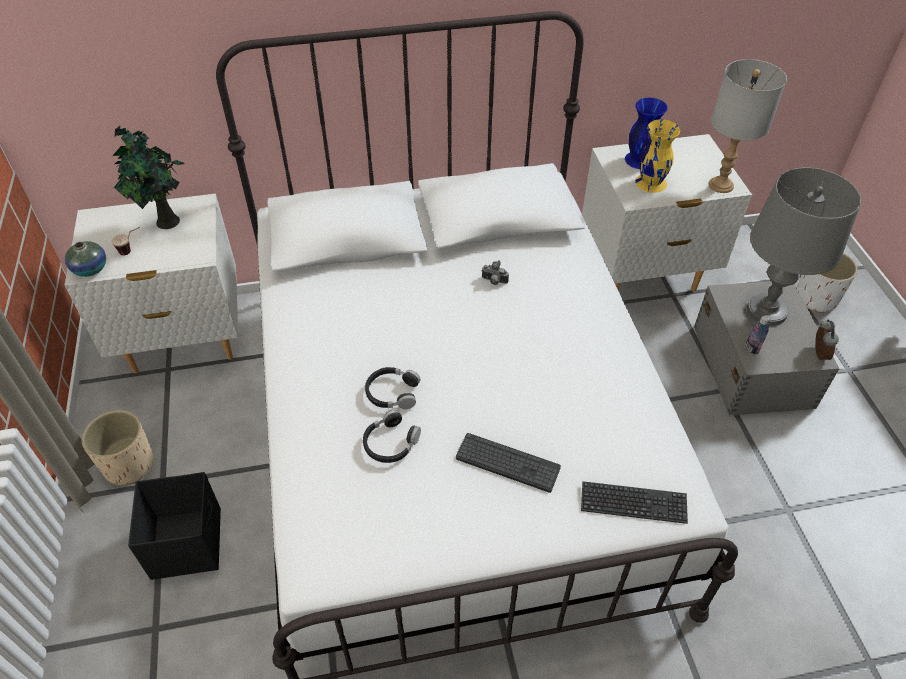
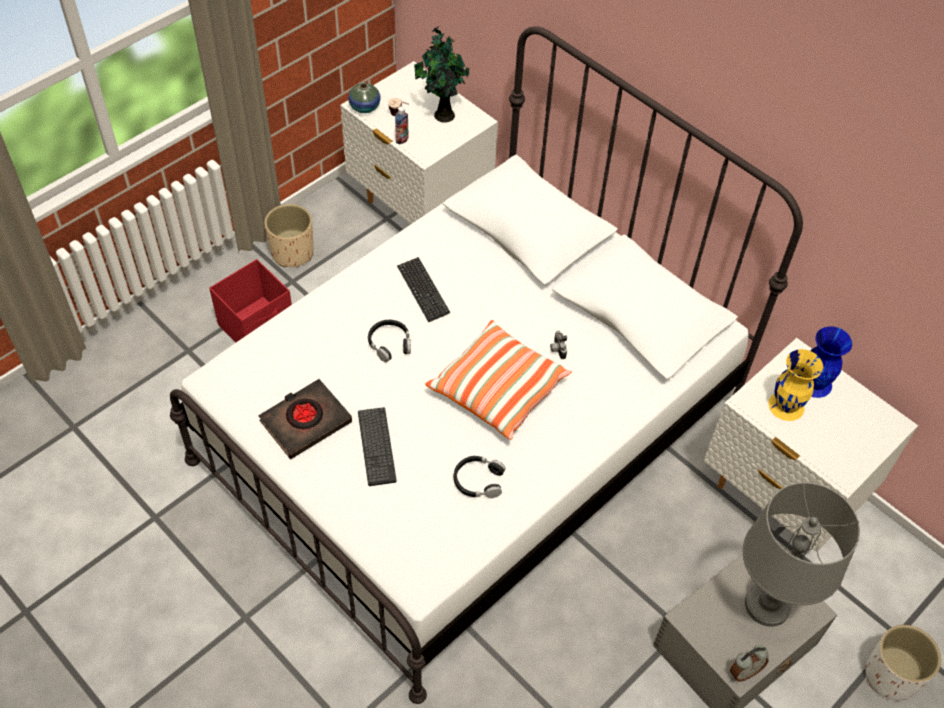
camera: 55 degrees right, 5 degrees up
black storage box [128,472,221,580] -> red storage box [209,259,292,343]
black headphones [363,410,421,463] -> black headphones moved to [454,456,506,498]
keyboard [581,481,688,524] -> keyboard moved to [397,257,450,322]
grey table lamp [708,59,787,193] -> none
bottle [746,316,769,355] -> bottle moved to [395,106,409,144]
none -> black book [258,379,352,459]
none -> pillow [425,320,572,440]

